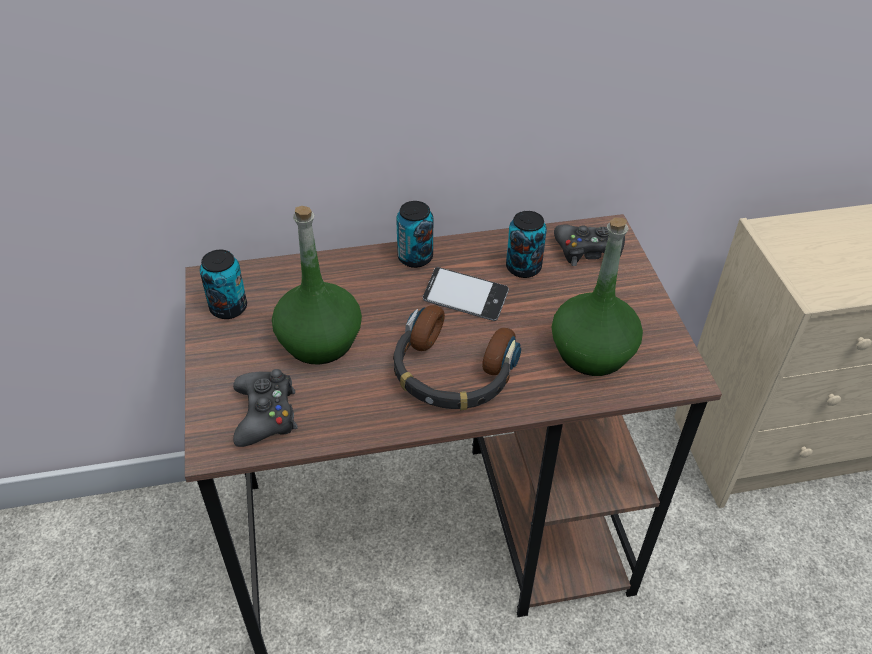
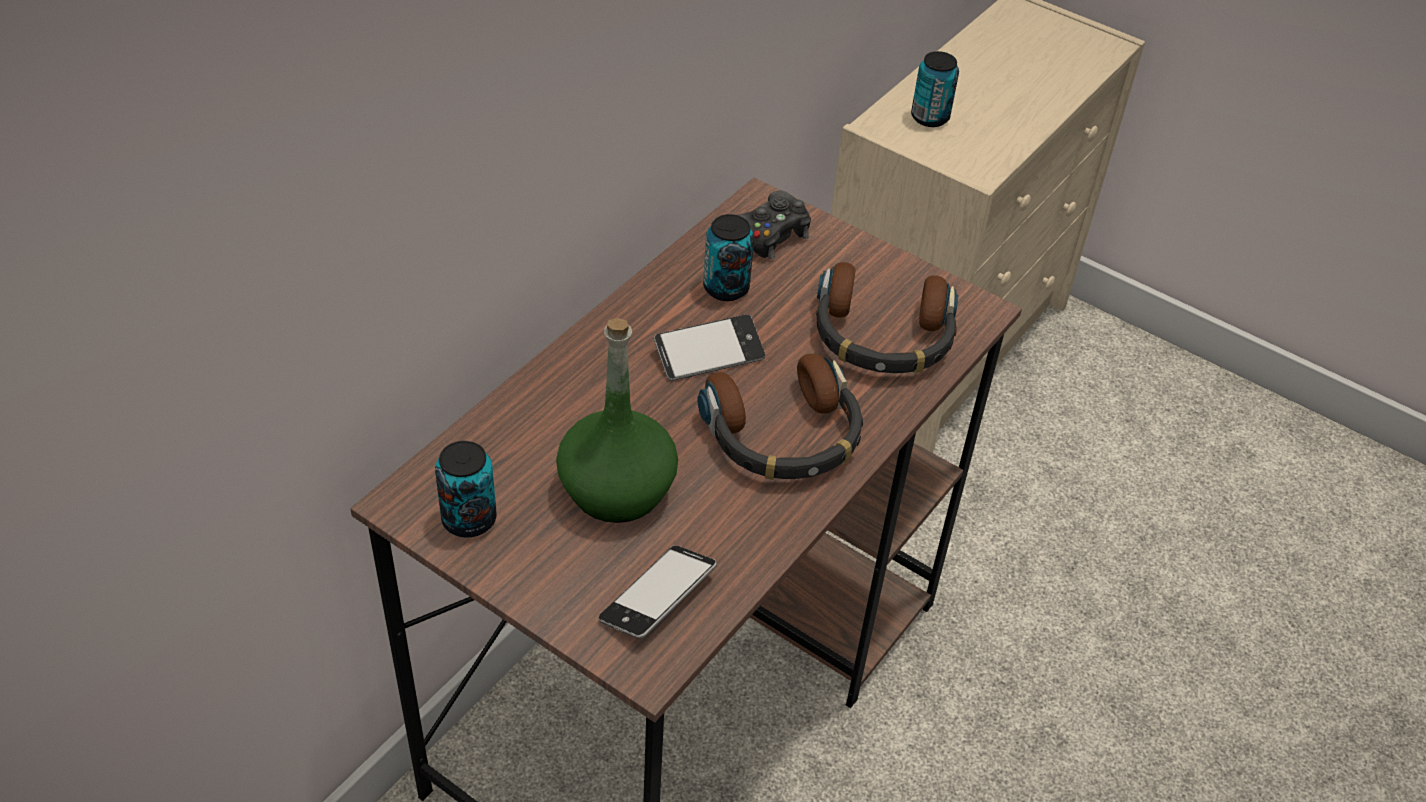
camera: 45 degrees left, 0 degrees up
black game controller [233,369,298,447] -> phone [598,546,717,639]
can [396,201,433,268] -> can moved to [911,51,959,127]
green bottle [552,218,643,376] -> headphones [816,262,958,373]

